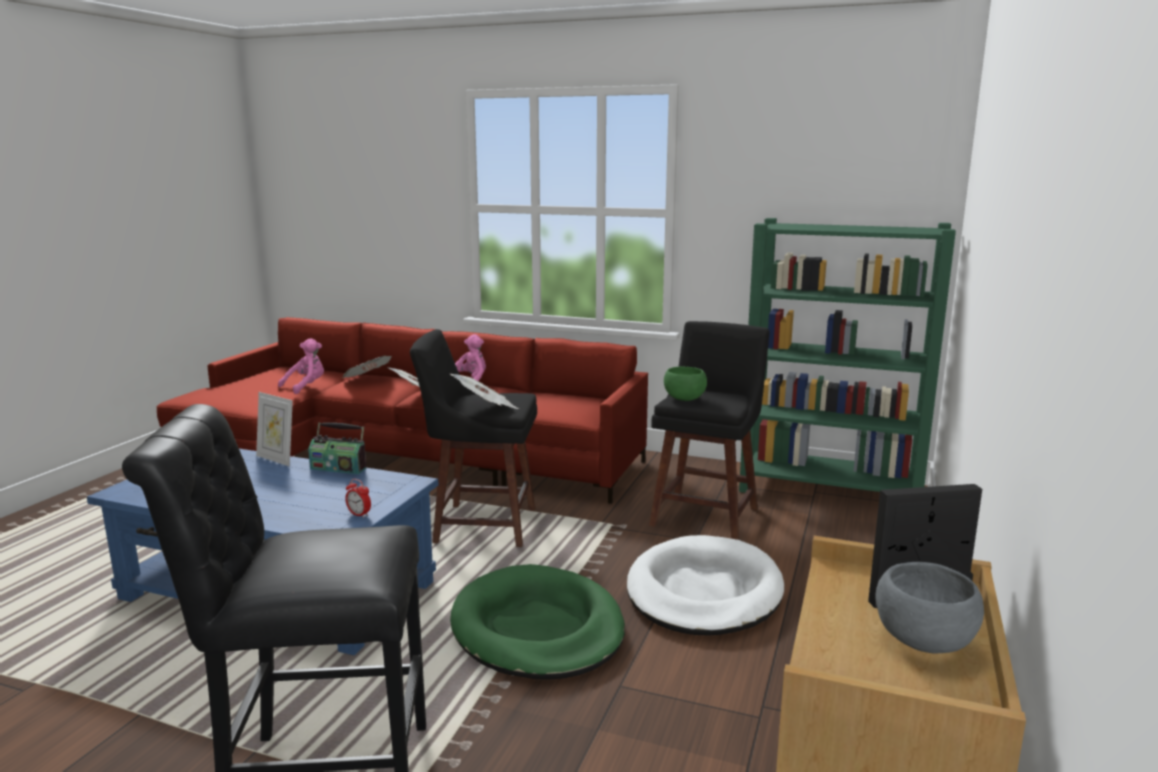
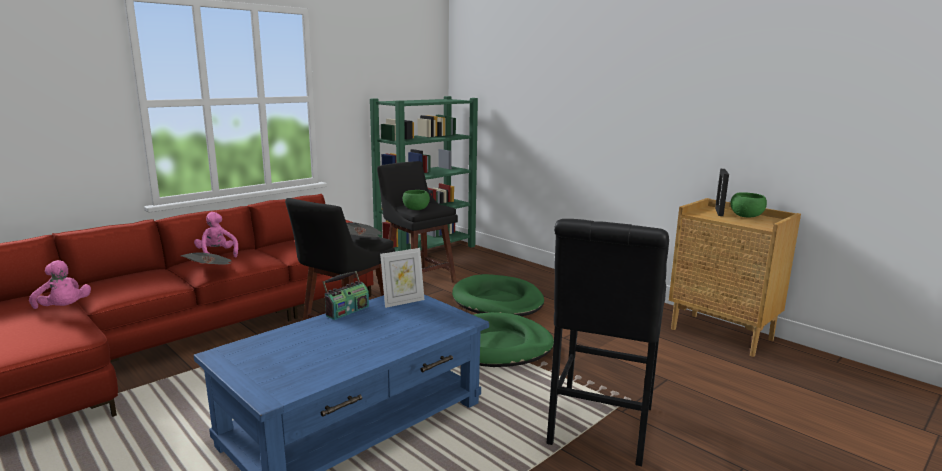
camera: 65 degrees left, 0 degrees up
picture frame [256,392,293,466] -> picture frame moved to [380,248,424,308]
pink plush toy [278,338,324,394] -> pink plush toy turned 150 degrees clockwise [29,260,91,309]
newspaper [342,356,392,378] -> none
alarm clock [345,479,371,518] -> none
white dog bed [627,535,784,635] -> green dog bed [452,274,544,316]
grey bowl [875,562,984,654] -> green bowl [730,192,767,217]

